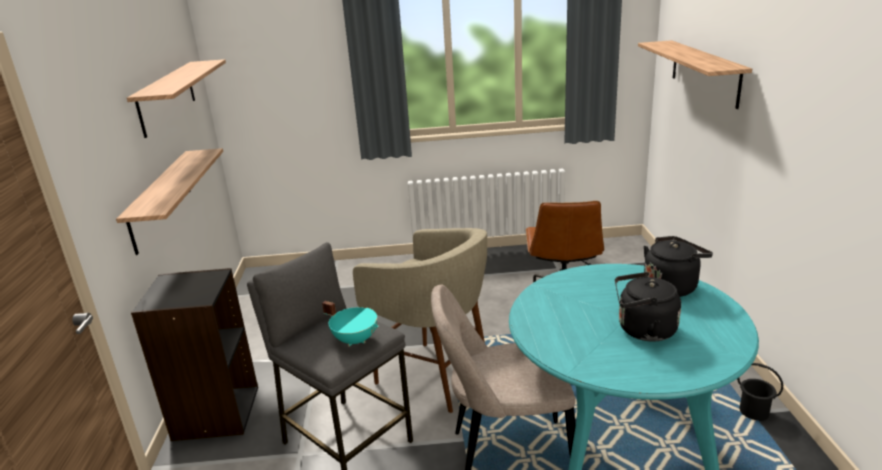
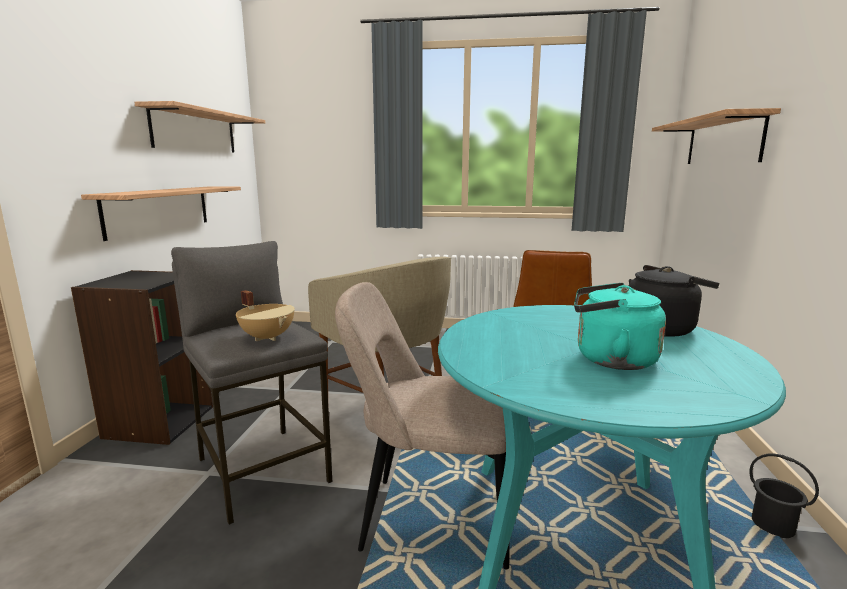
camera: 10 degrees right, 10 degrees down
turquoise cooking pot [322,301,379,347] -> beige cooking pot [236,290,295,341]
black kettle [615,272,681,342] -> turquoise kettle [574,283,666,370]

